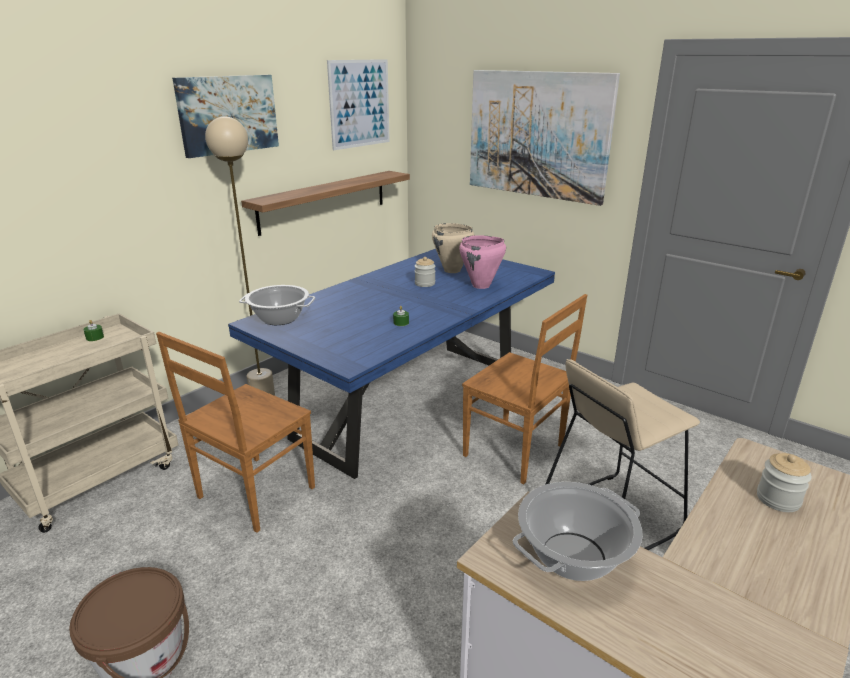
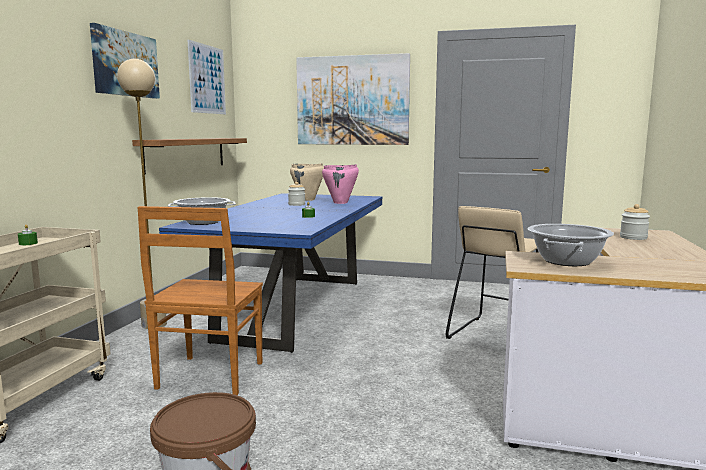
camera: 25 degrees left, 15 degrees down
brown chair [462,294,587,484] -> none

